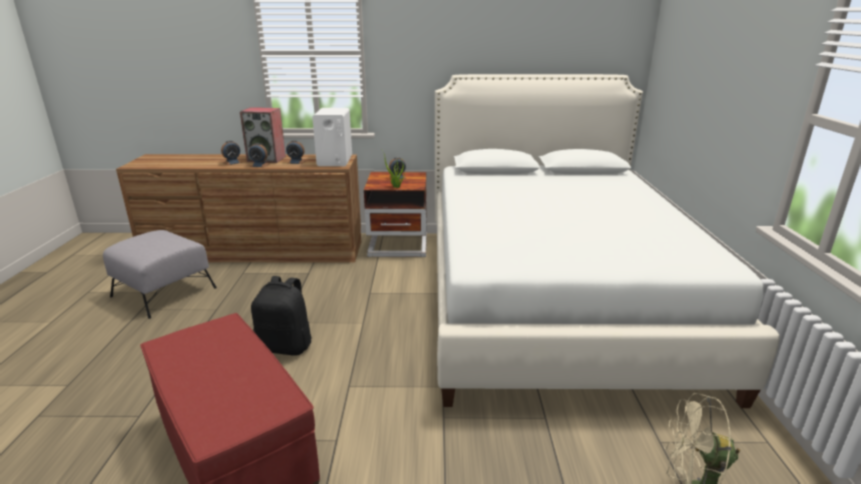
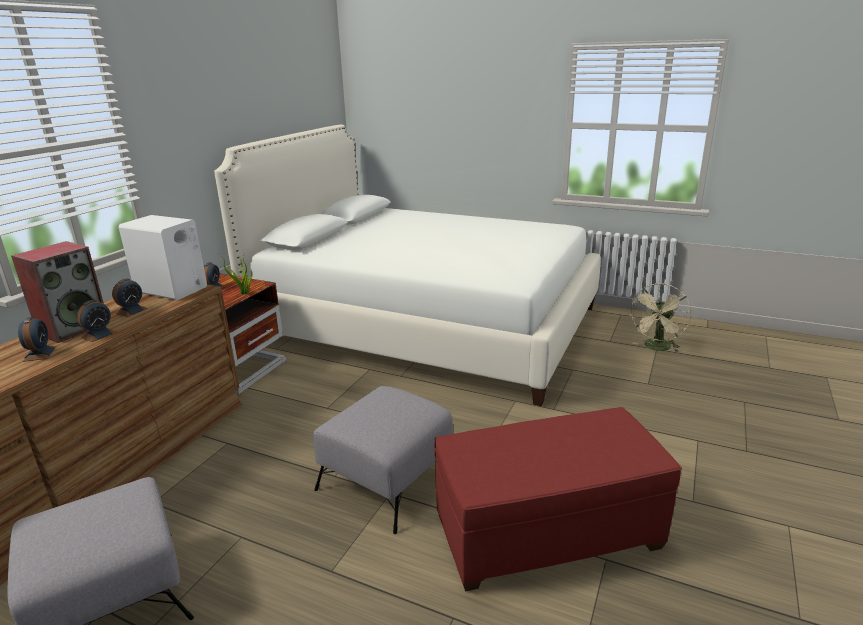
camera: 65 degrees left, 0 degrees up
black backpack [251,276,311,356] -> grey ottoman [313,386,453,534]

